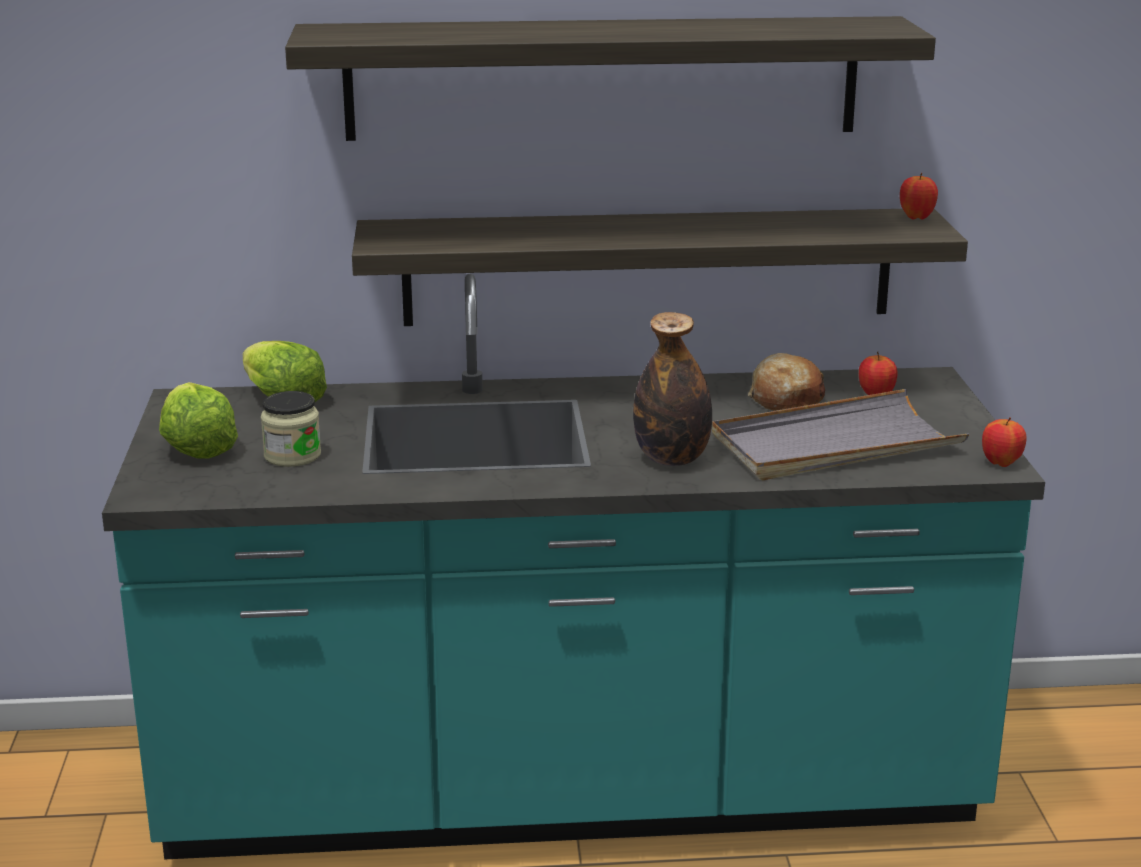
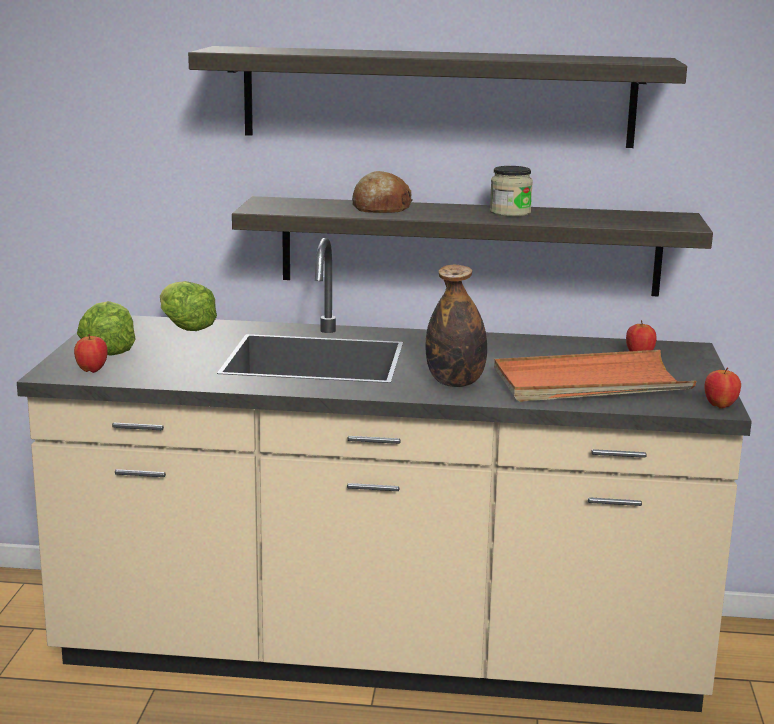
camera: 10 degrees right, 5 degrees down
turquoise counter [102,274,1045,860] -> beige counter [17,238,752,712]
jar [261,391,321,467] -> jar moved to [490,166,533,217]
grey tray [712,389,969,480] -> orange tray [494,350,697,402]
bread [748,353,825,411] -> bread moved to [352,171,413,213]
apple [900,173,938,219] -> apple moved to [74,334,108,373]

